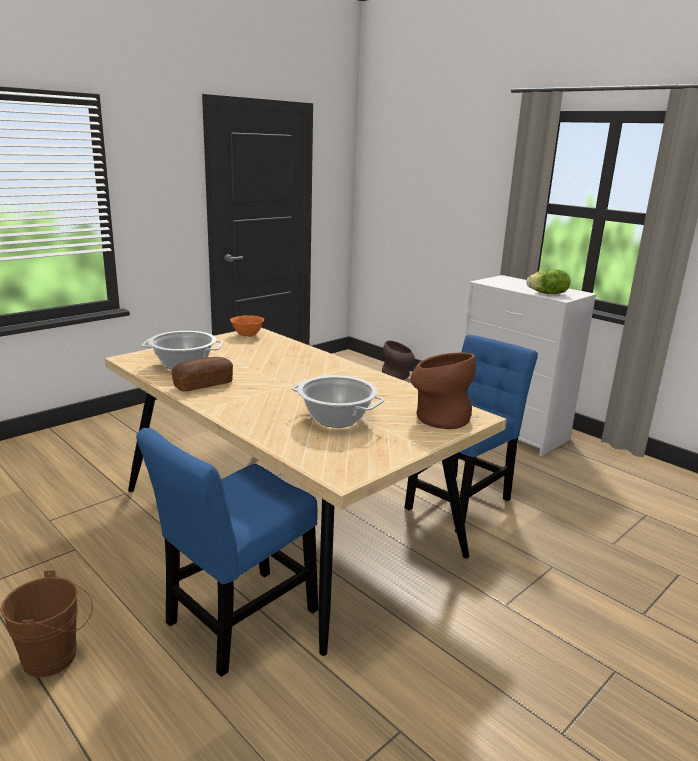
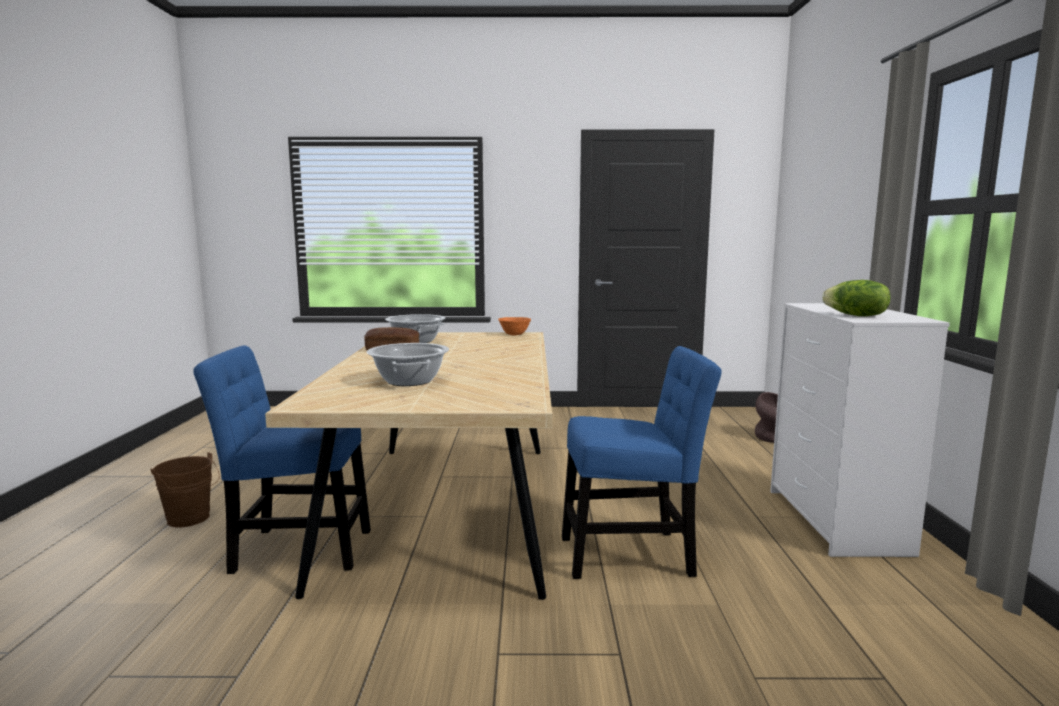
camera: 45 degrees right, 10 degrees down
brown vase [411,353,476,429] -> none

